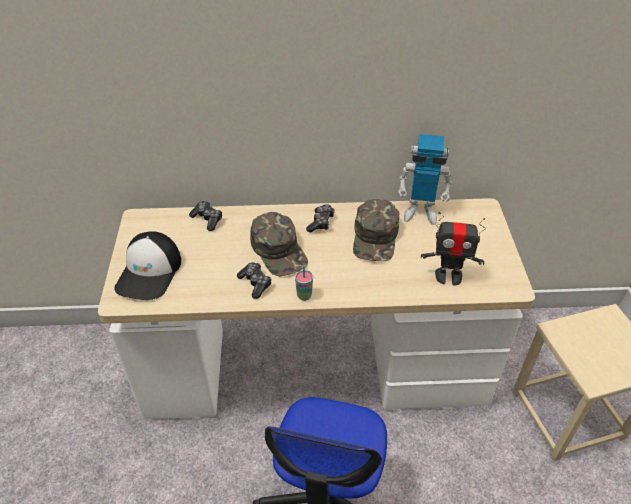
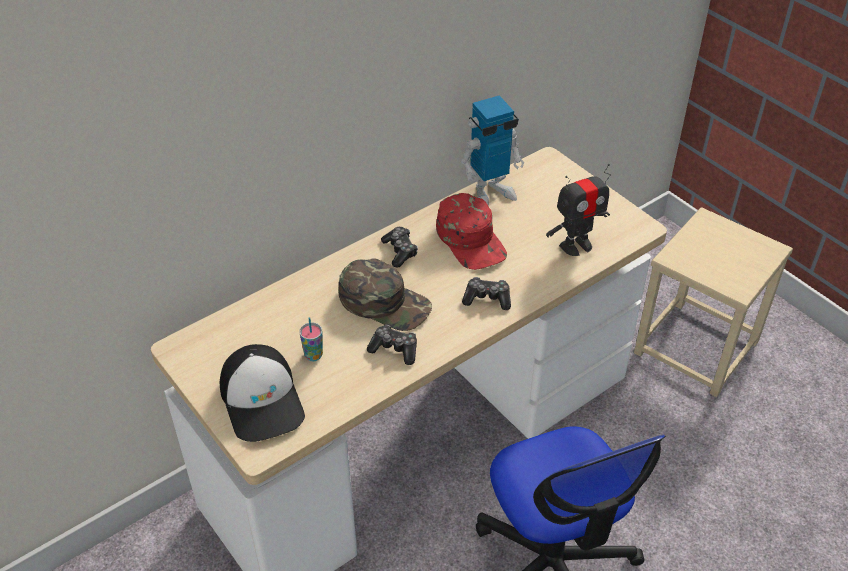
camera: 35 degrees left, 0 degrees up
game controller [189,201,222,231] -> game controller moved to [462,277,511,310]
cup [295,266,313,301] -> cup moved to [299,317,323,361]
green cap [353,199,399,261] -> red cap [436,193,507,270]

